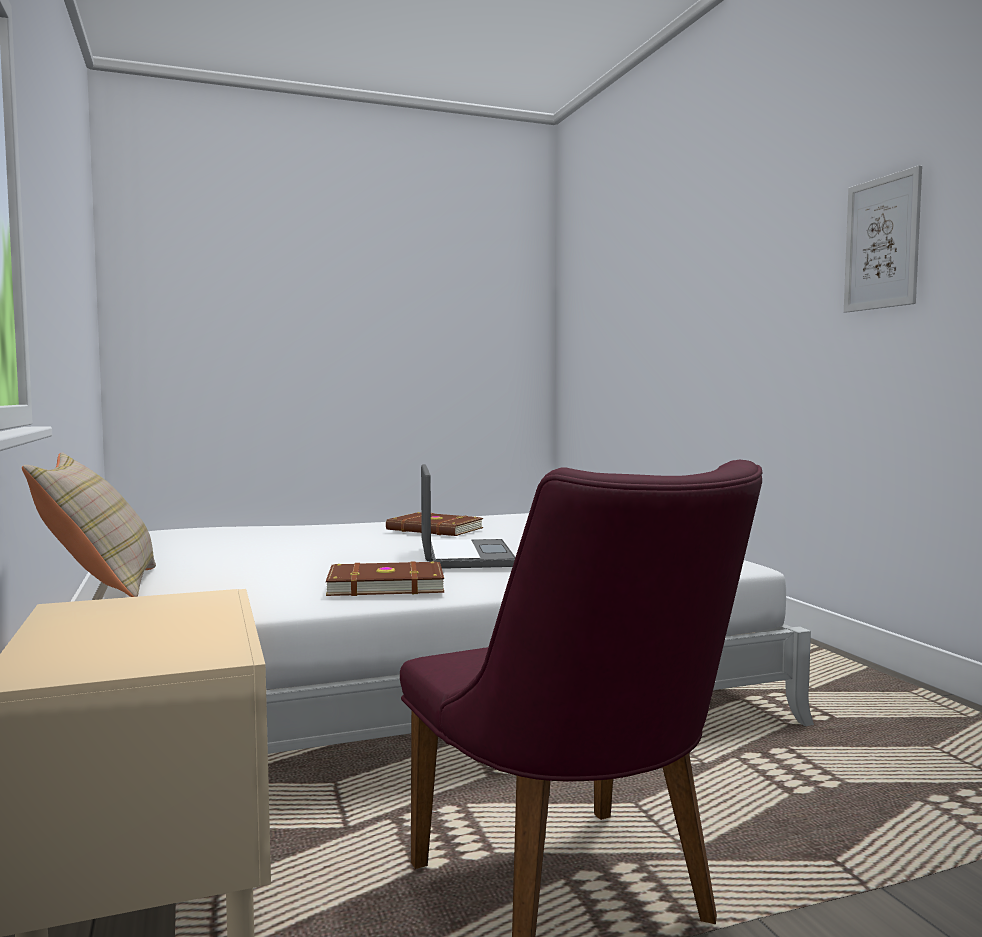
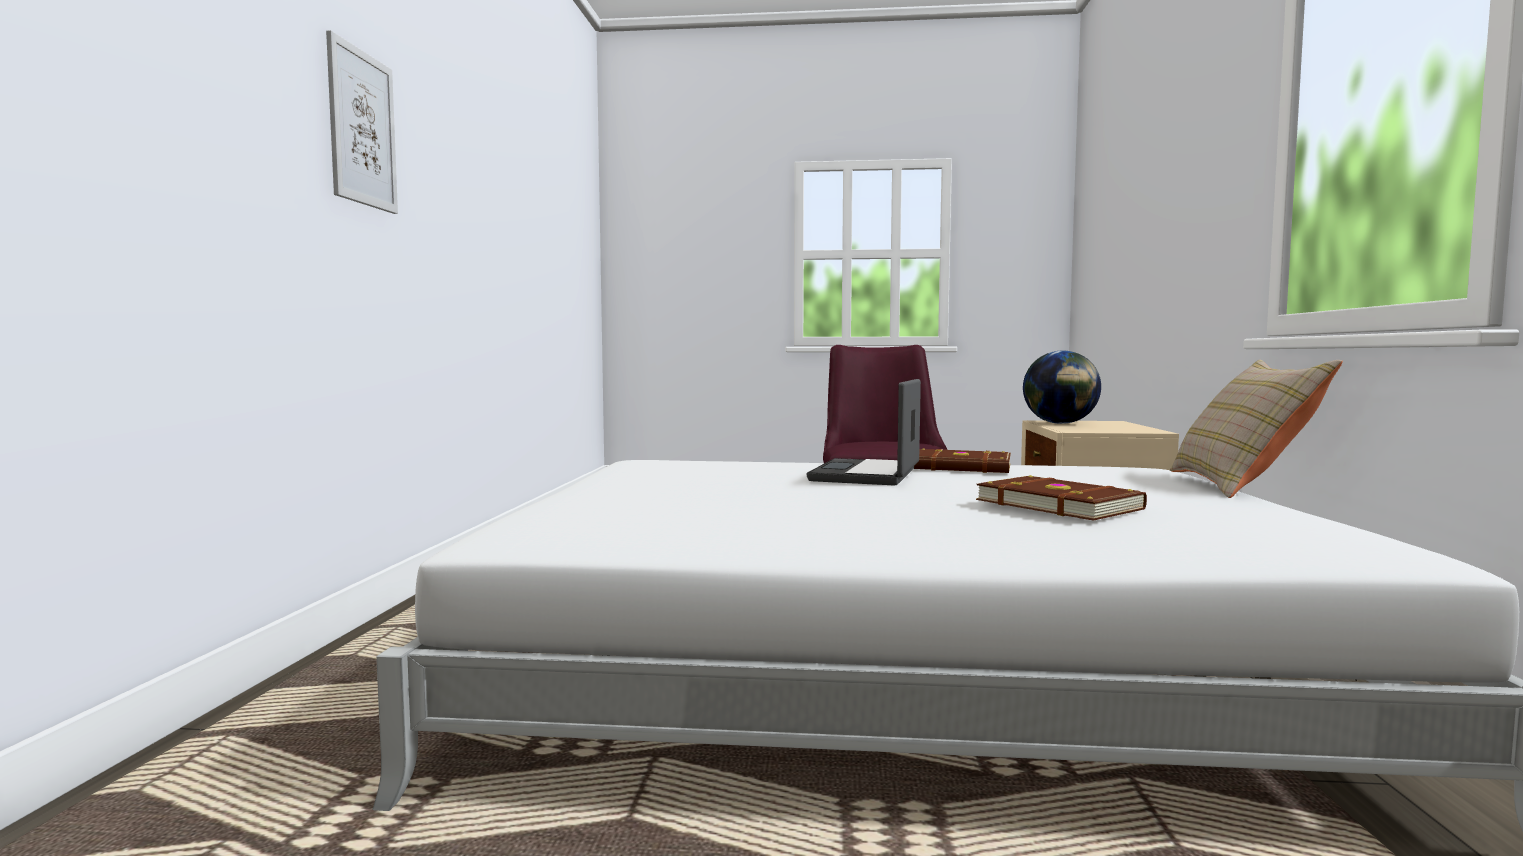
camera: 155 degrees left, 0 degrees up
brown book [386,512,483,536] -> brown book moved to [976,475,1147,521]
none -> globe [1023,351,1101,424]

